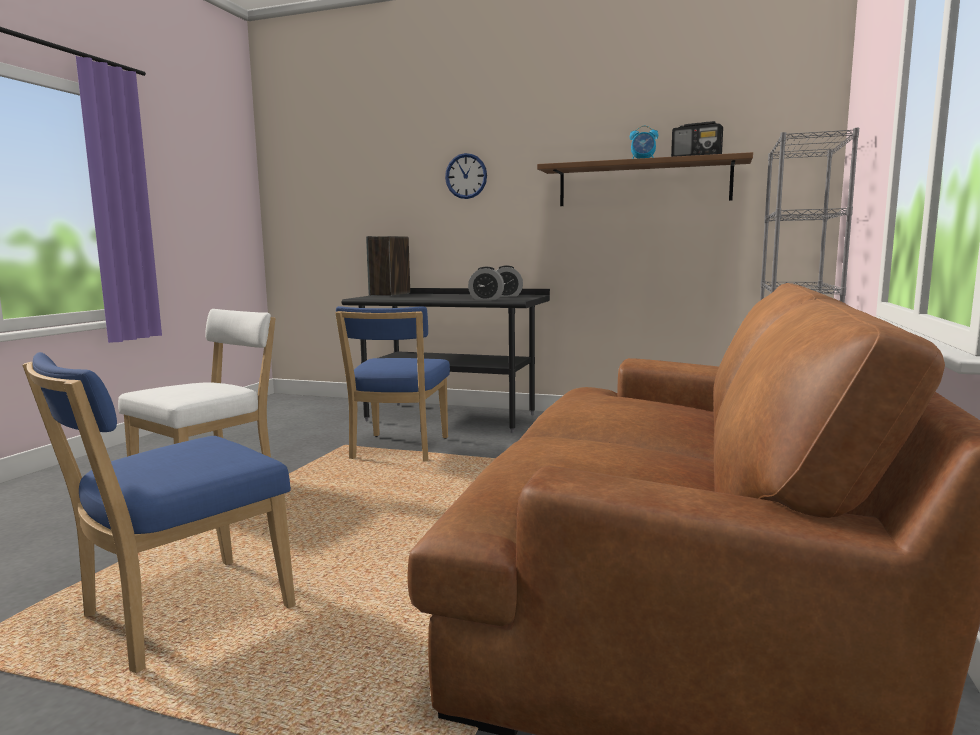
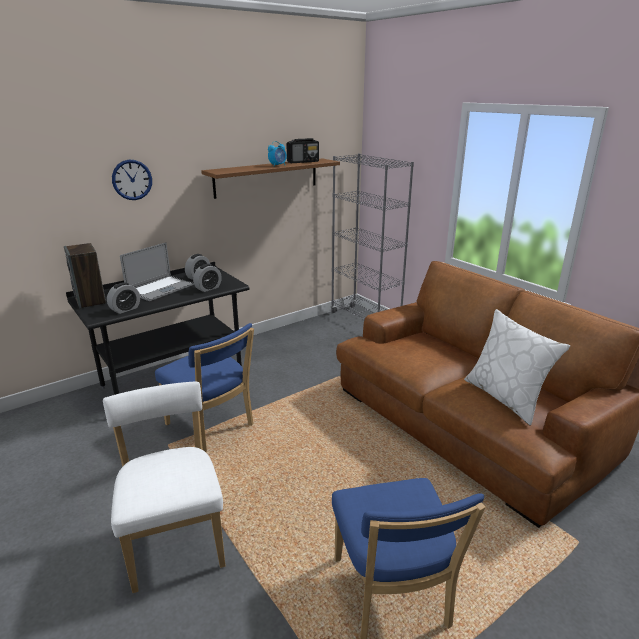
camera: 55 degrees left, 15 degrees up
none -> alarm clock [107,282,140,314]
none -> laptop [120,242,194,301]
none -> white pillow [464,309,570,426]

